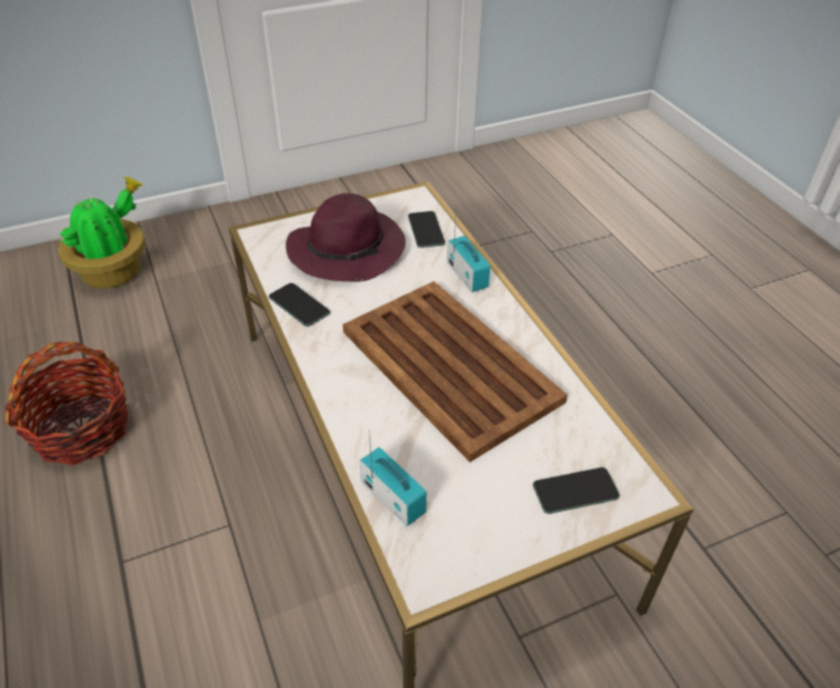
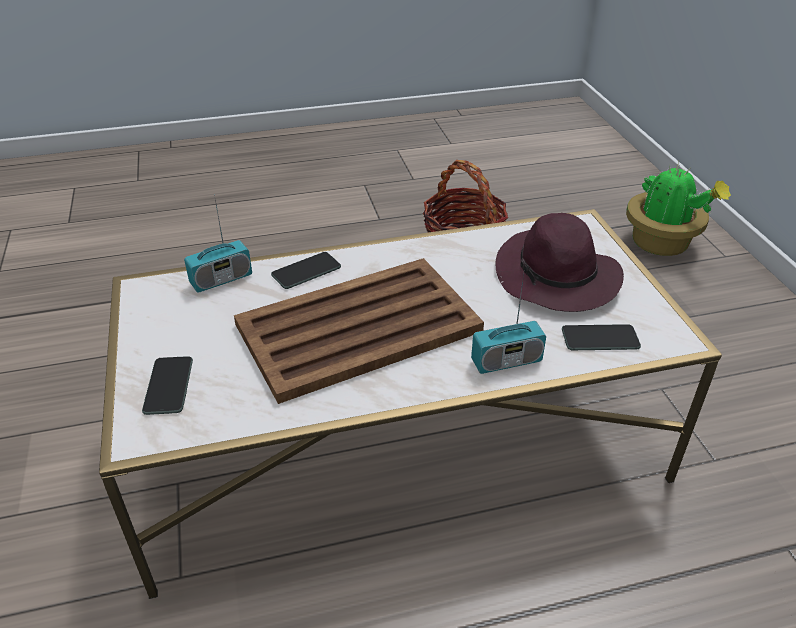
camera: 100 degrees right, 5 degrees down
phone [269,283,330,327] -> phone moved to [271,252,341,289]

